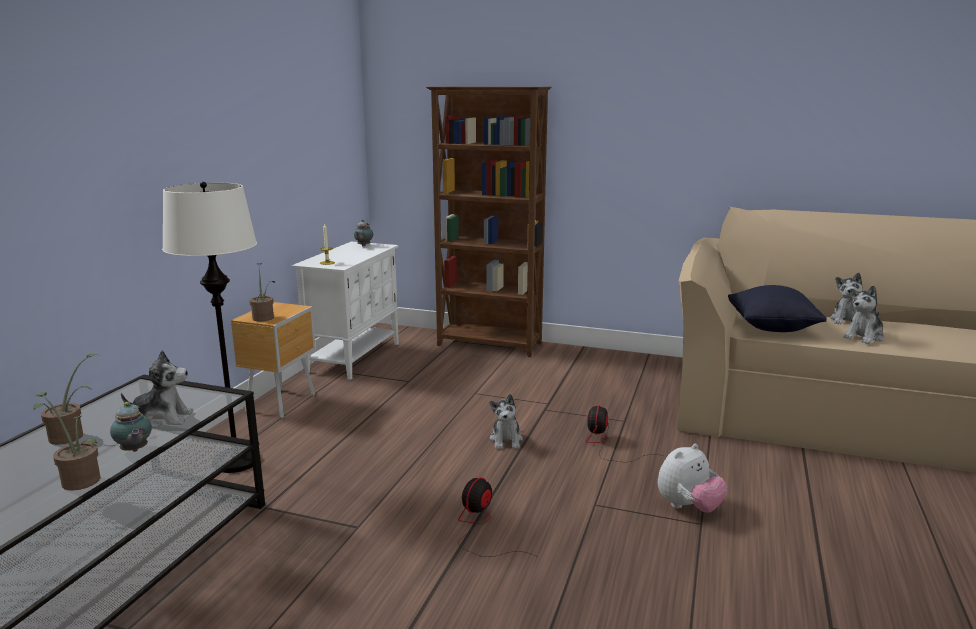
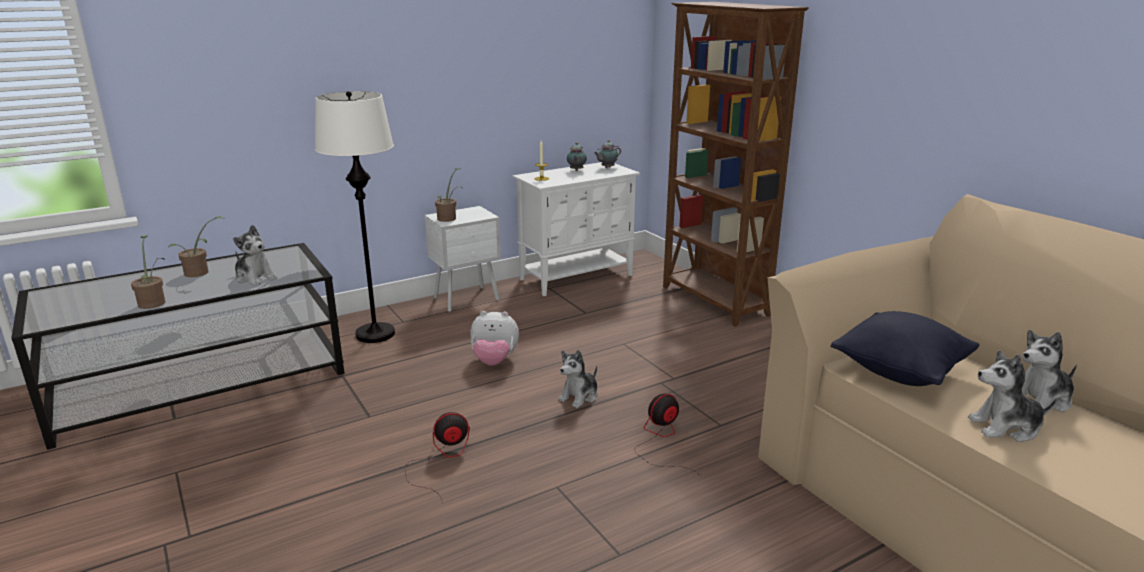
camera: 40 degrees right, 5 degrees up
teapot [110,402,152,452] -> teapot moved to [567,142,587,171]
brown nightstand [231,302,316,418] -> white nightstand [425,206,501,312]
plush toy [658,444,728,513] -> plush toy moved to [470,311,519,365]

